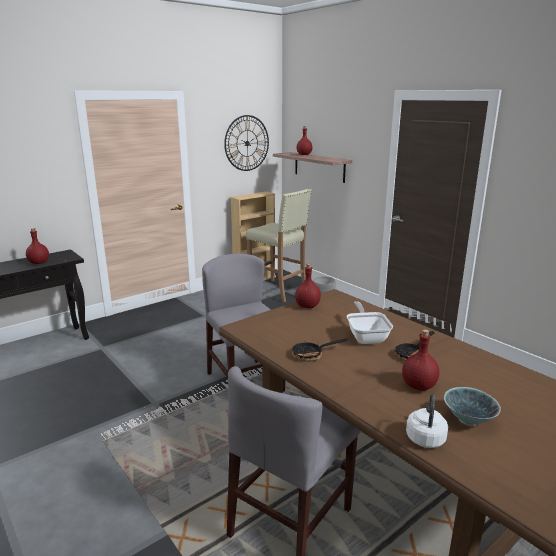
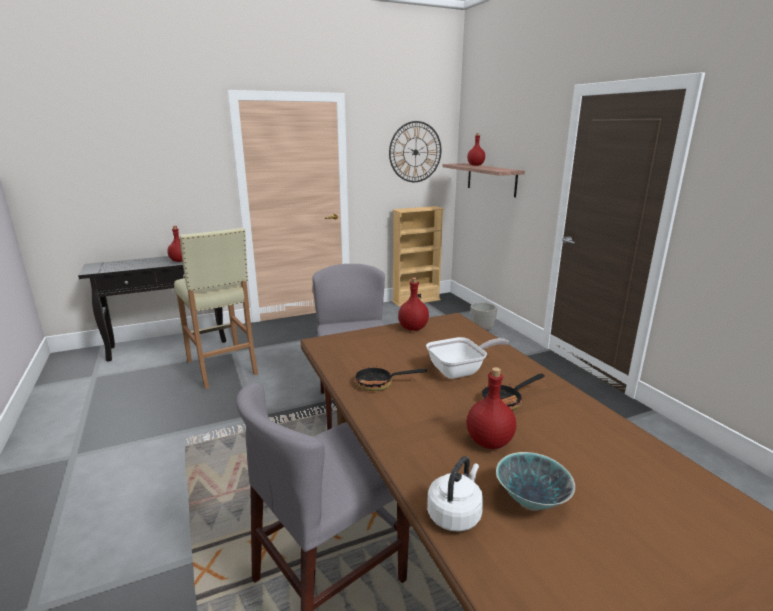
camera: 15 degrees right, 0 degrees up
beige stool [246,189,312,302] -> beige stool moved to [174,228,258,389]
frying pan [347,301,393,344] -> frying pan turned 60 degrees clockwise [426,337,509,379]

